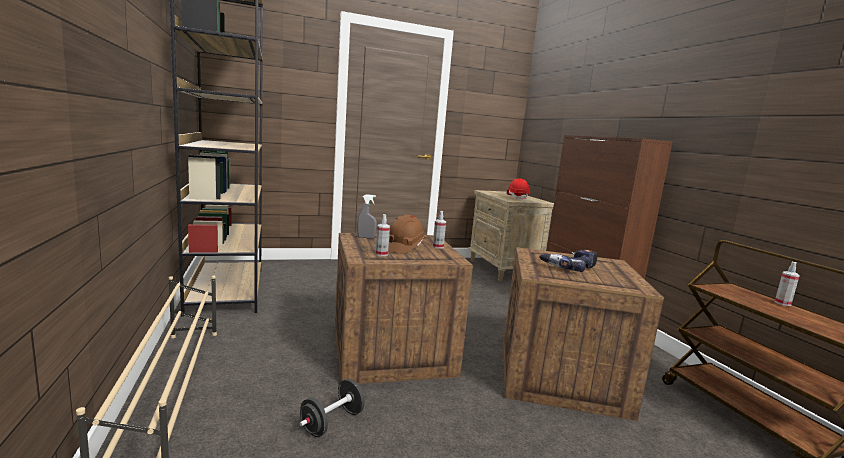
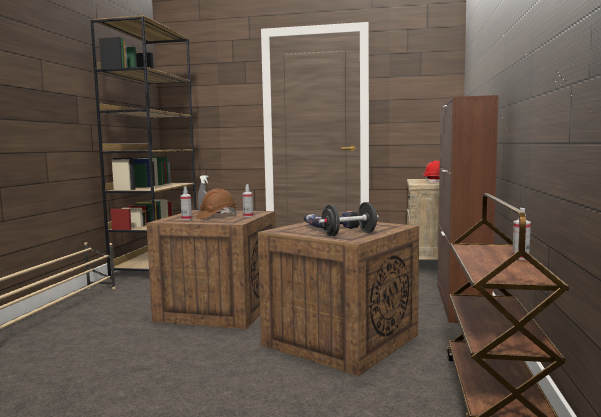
camera: 30 degrees right, 5 degrees down
black dumbbell [299,379,365,437] -> black dumbbell moved to [319,202,379,236]

